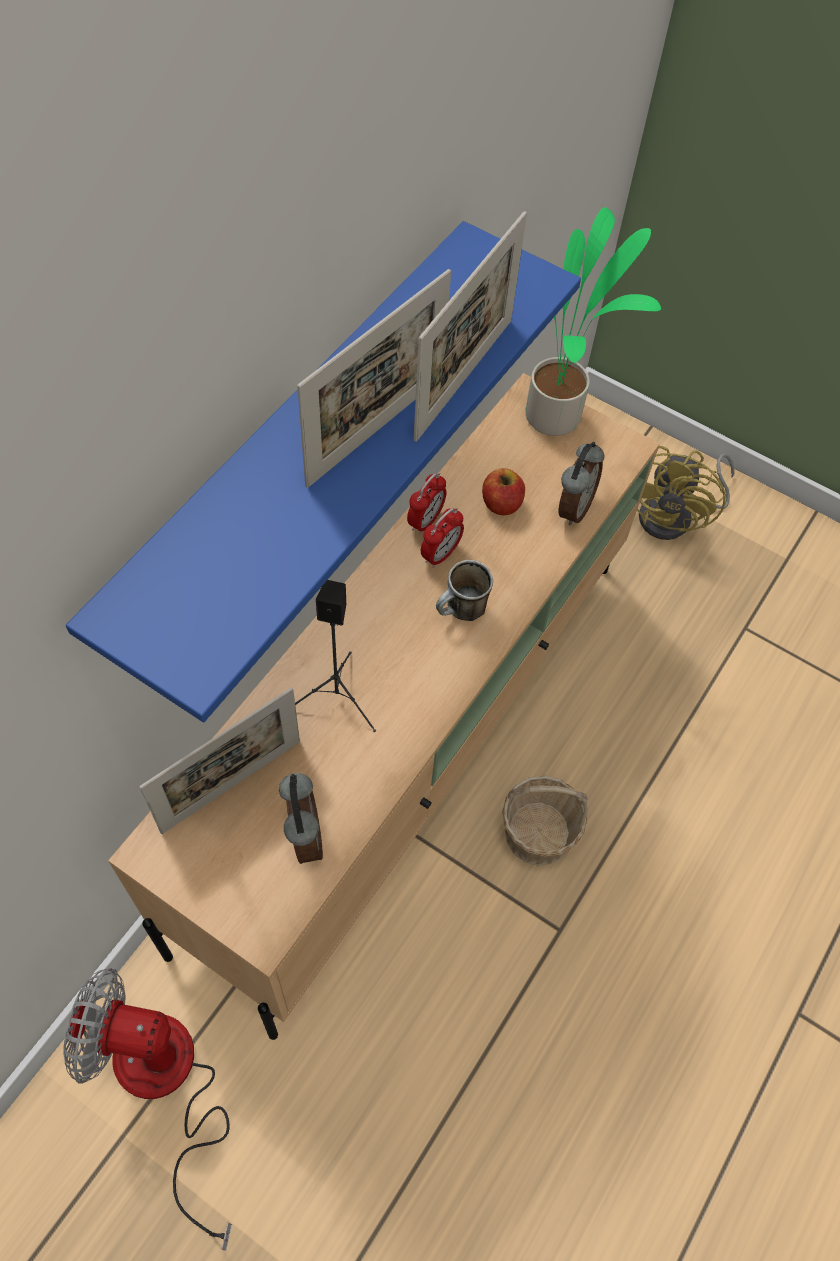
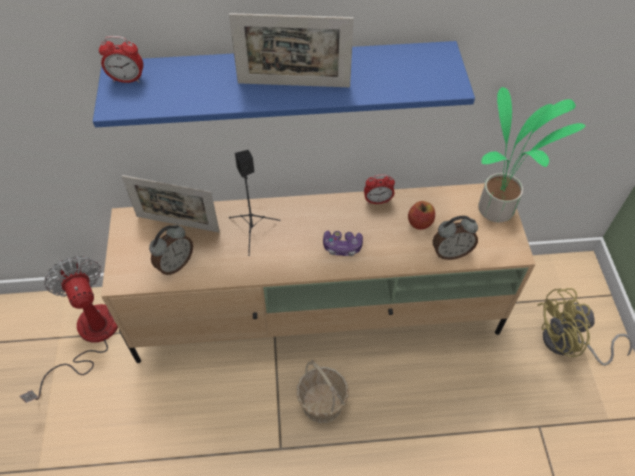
camera: 55 degrees right, 5 degrees down
picture frame [413,211,527,442] -> none
alarm clock [421,508,464,568] -> alarm clock moved to [99,36,143,83]
mug [436,560,493,621] -> game controller [323,231,363,256]

